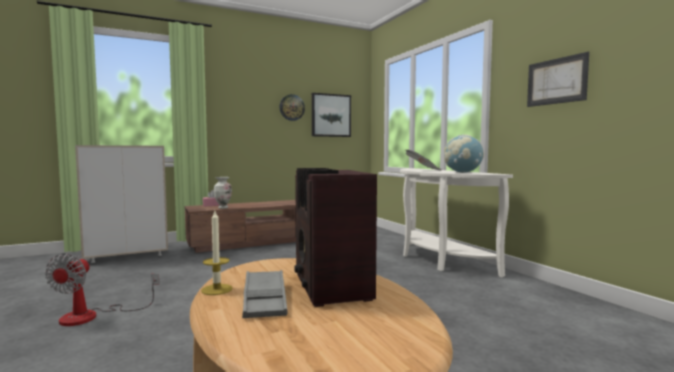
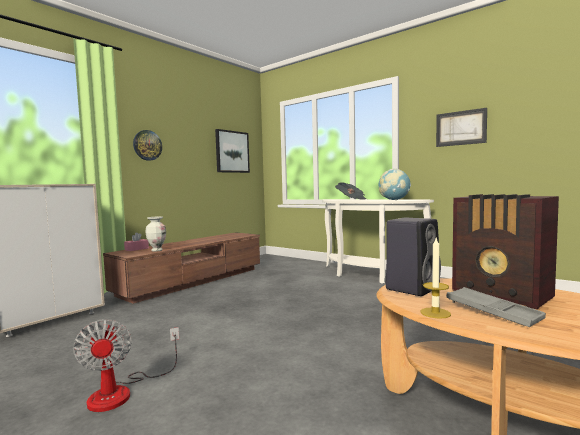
camera: 25 degrees left, 0 degrees up
wall clock [280,94,305,121] -> wall clock moved to [133,130,162,161]
none -> black speaker [386,218,441,296]

